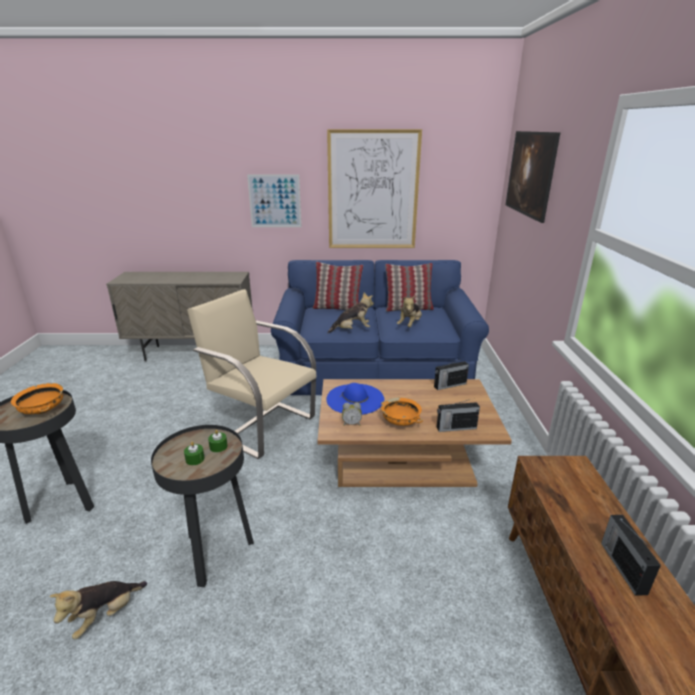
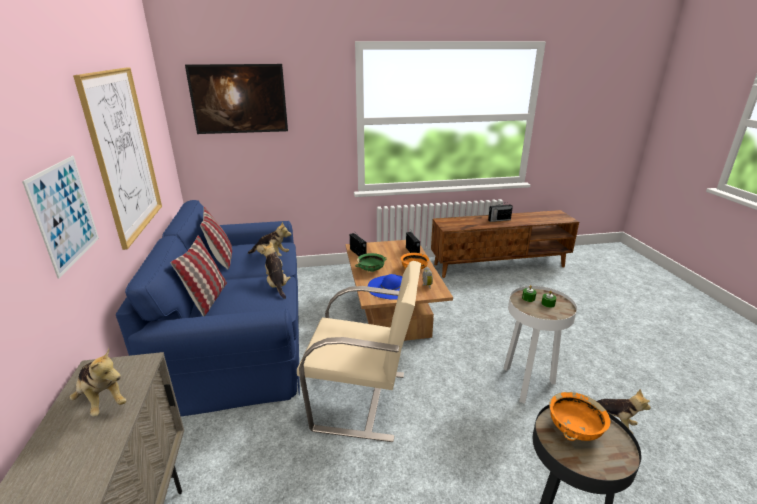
camera: 100 degrees left, 0 degrees up
black side table [151,425,254,587] -> white side table [503,286,577,404]
beige armchair [187,289,316,459] -> beige armchair turned 105 degrees counterclockwise [297,261,421,442]
none -> plush toy [70,348,127,417]
none -> green bowl [355,253,387,272]

